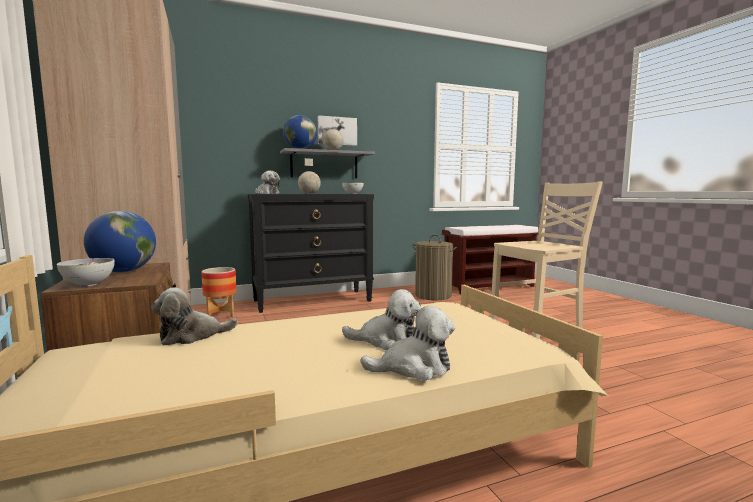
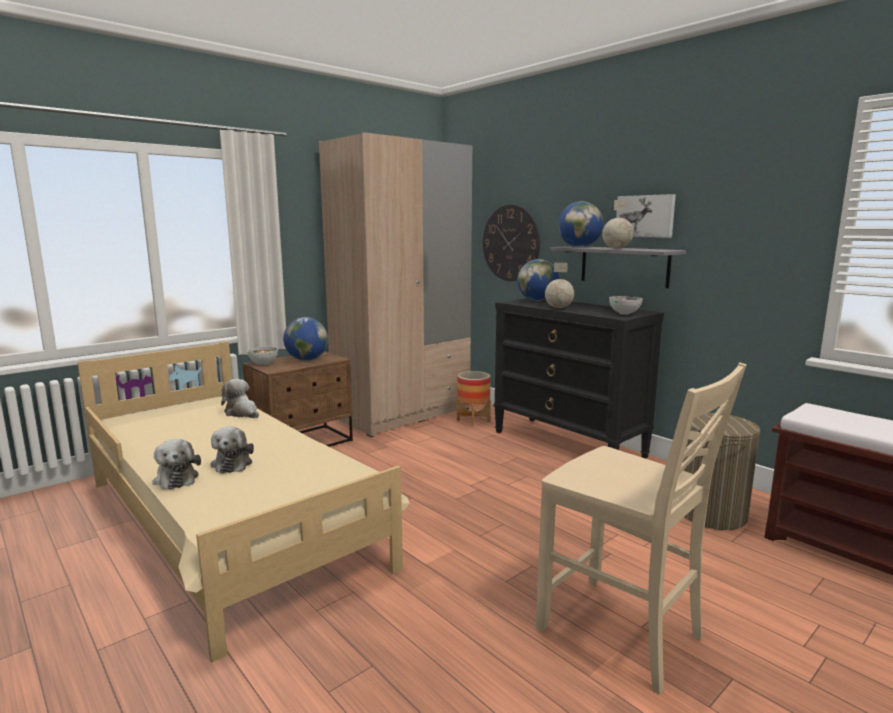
camera: 70 degrees right, 5 degrees up
plush toy [255,170,280,194] -> globe [517,259,559,301]
none -> wall clock [483,205,540,281]

